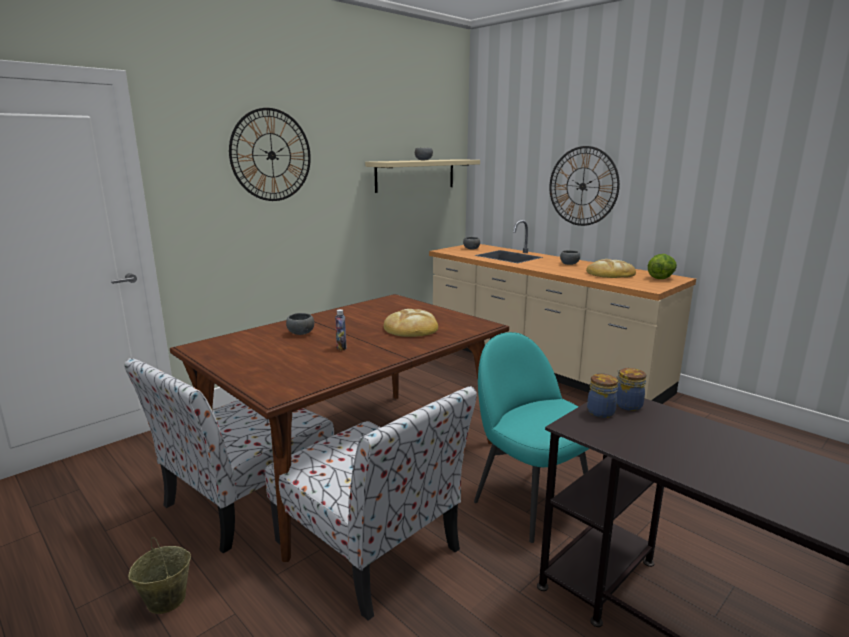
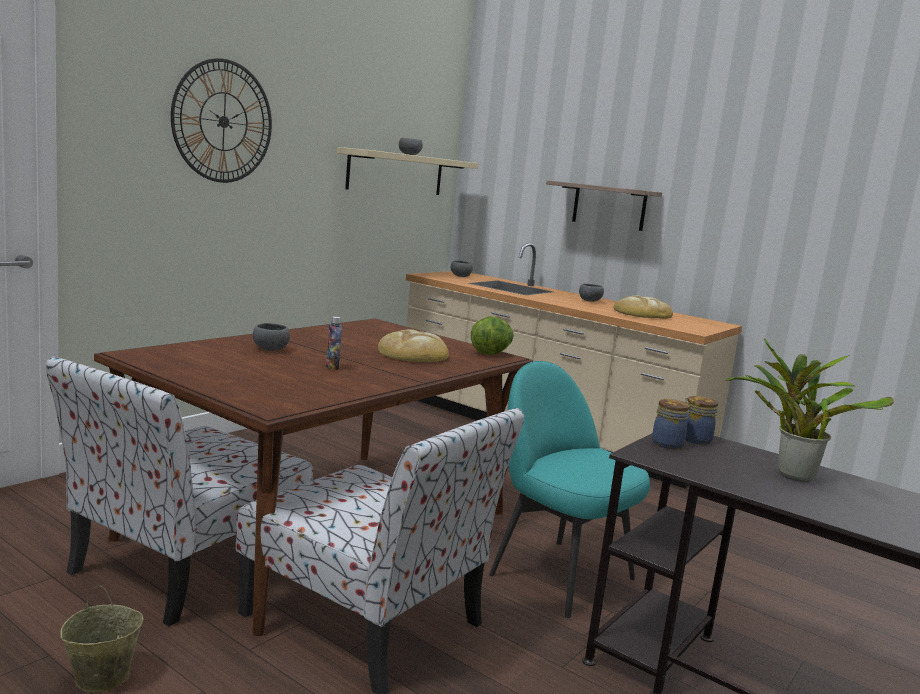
camera: 10 degrees left, 5 degrees down
wall clock [549,146,620,226] -> shelf [546,180,662,231]
lettuce [648,254,677,279] -> lettuce moved to [471,316,514,355]
none -> potted plant [727,338,894,482]

